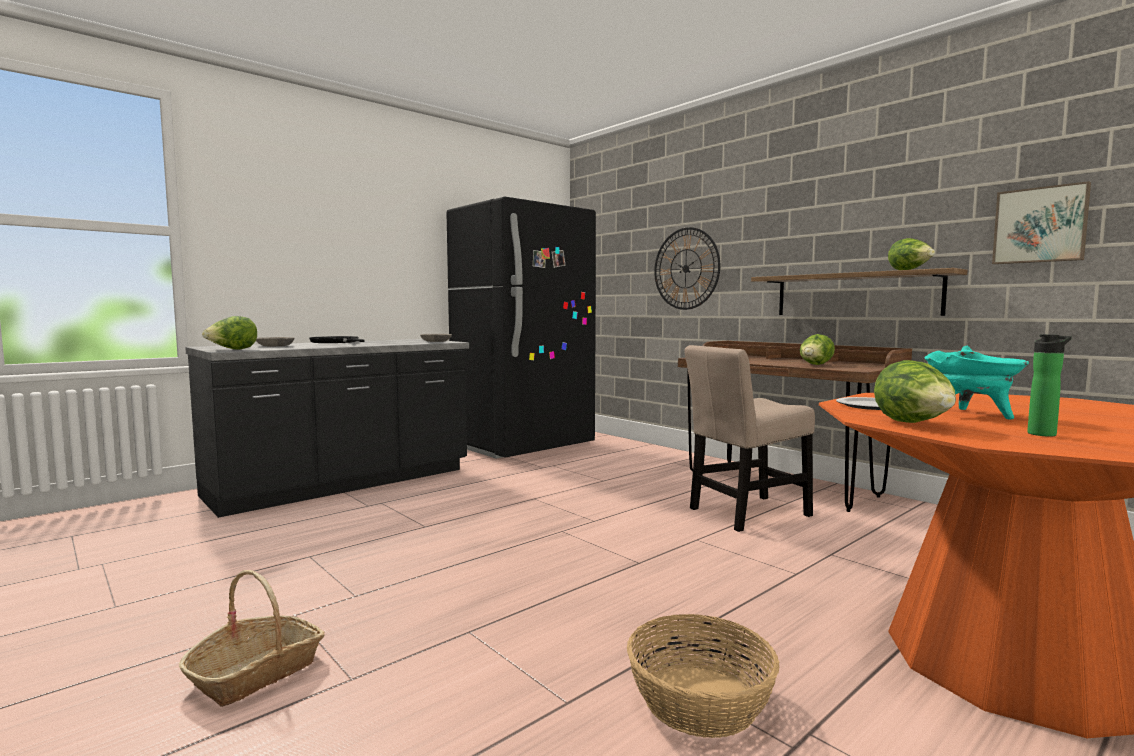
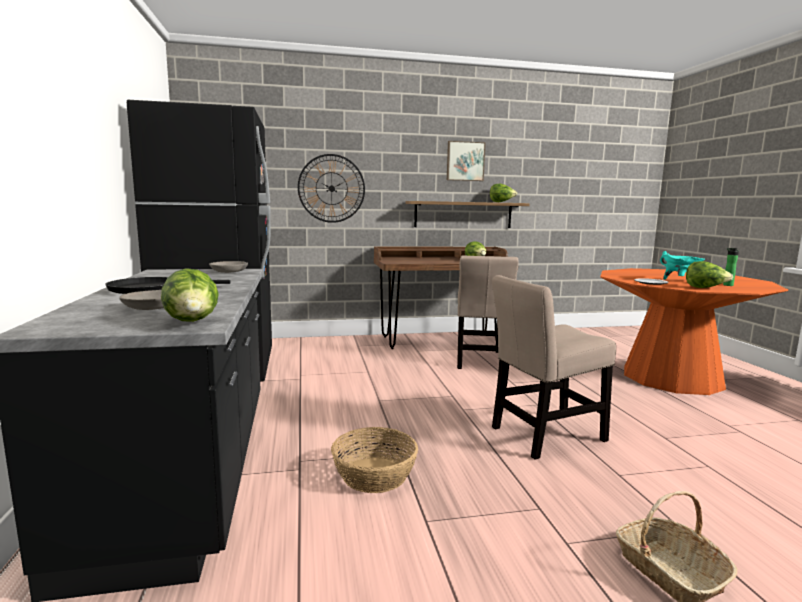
camera: 60 degrees left, 5 degrees up
basket [627,614,780,738] -> basket moved to [331,427,418,493]
picture [992,181,1091,264] -> picture moved to [447,141,486,181]
none -> beige chair [492,275,616,460]

